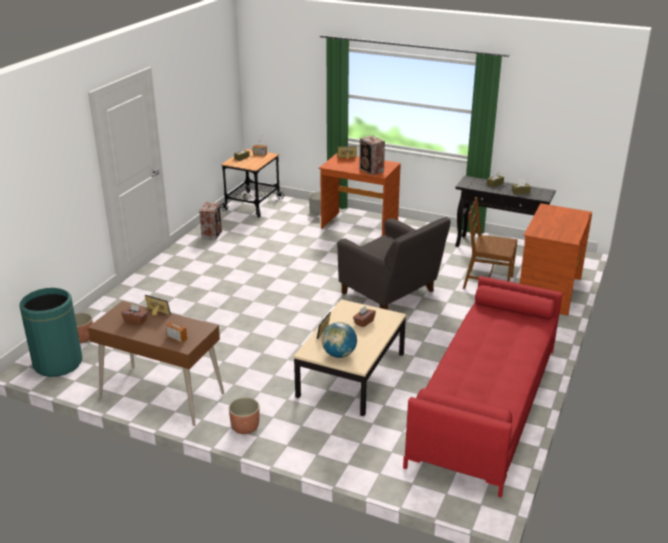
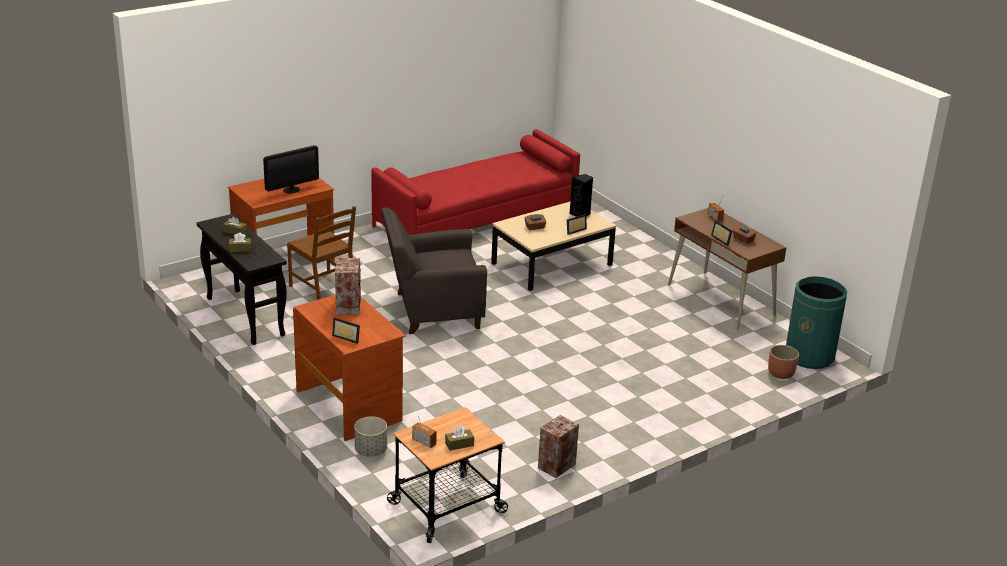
camera: 150 degrees left, 0 degrees up
planter [229,397,260,434] -> none
globe [322,322,357,358] -> black speaker [570,174,593,217]
grey armchair [337,217,451,310] -> grey armchair turned 90 degrees counterclockwise [382,207,487,334]
none -> monitor [263,145,319,194]

